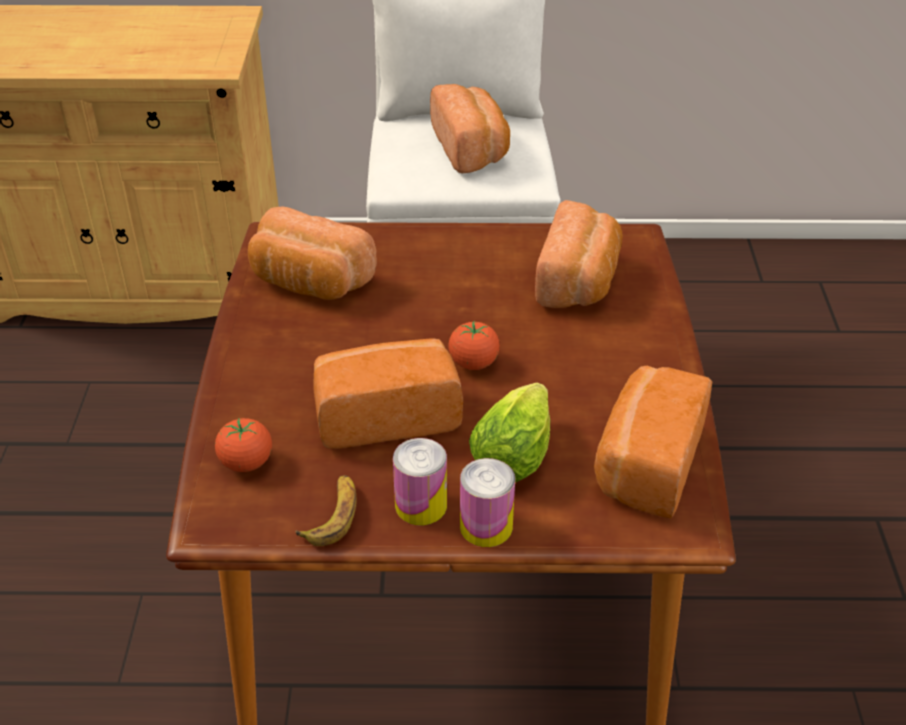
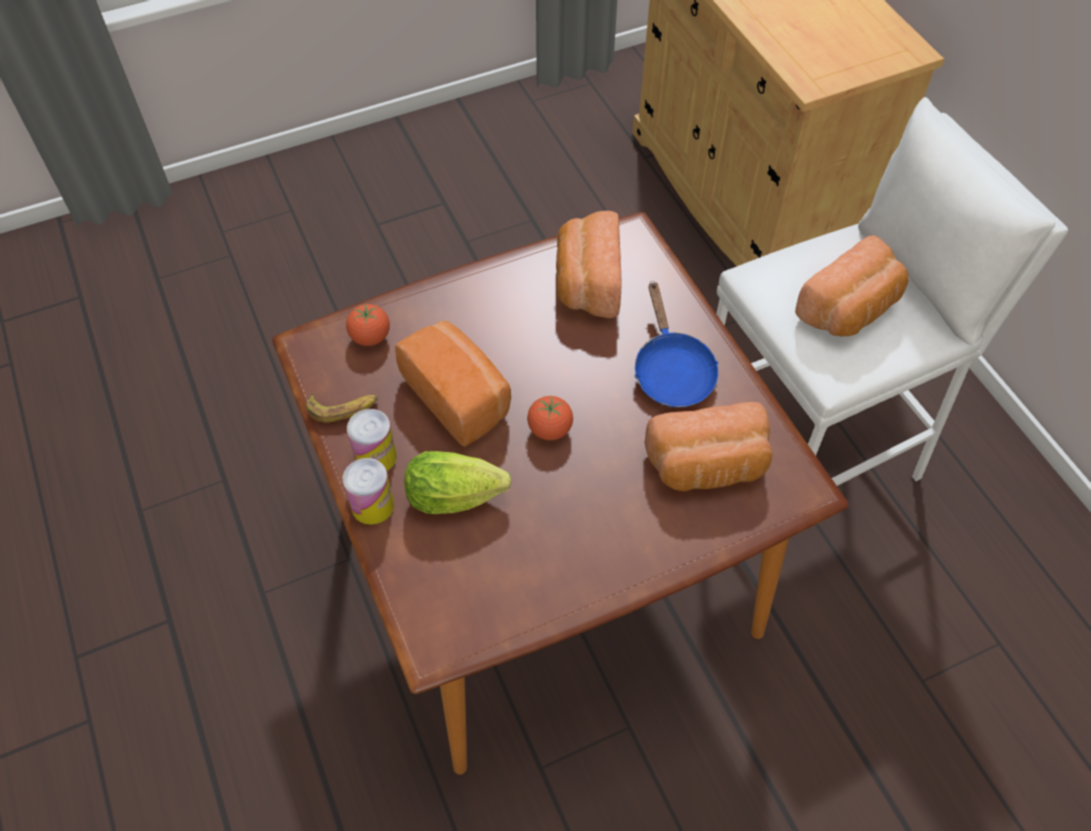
camera: 65 degrees right, 15 degrees up
bread [594,366,713,519] -> none
none -> blue frying pan [634,281,719,408]

